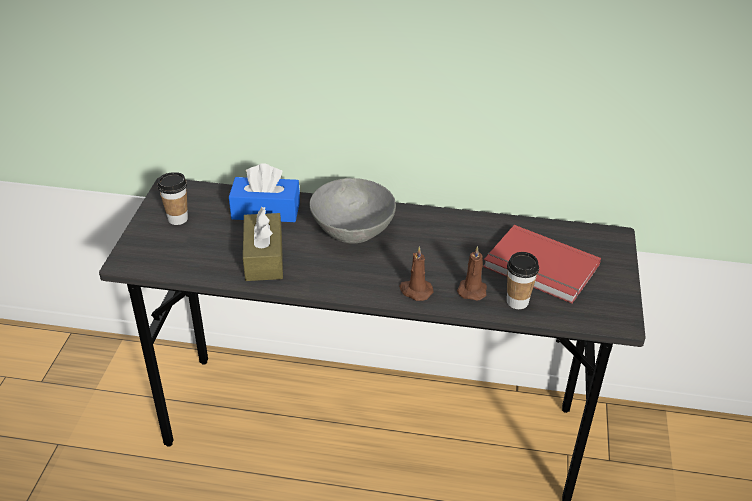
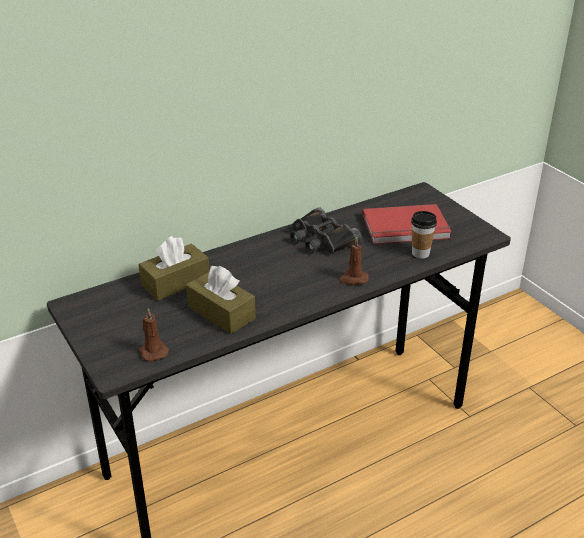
camera: 40 degrees left, 5 degrees down
cup [157,172,188,225] -> none
blue tissue box [229,163,300,222] -> brown tissue box [139,236,210,301]
grey bowl [310,178,396,243] -> none
brown candle [457,246,487,300] -> brown candle moved to [139,308,169,362]
none -> black binoculars [290,207,362,254]

